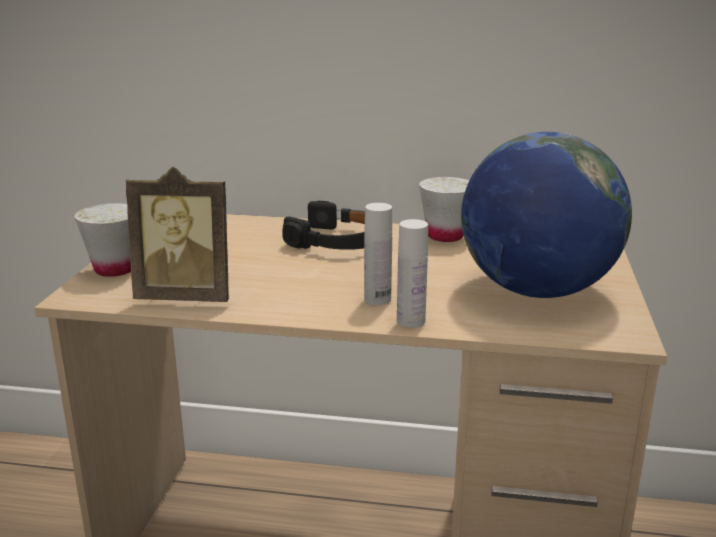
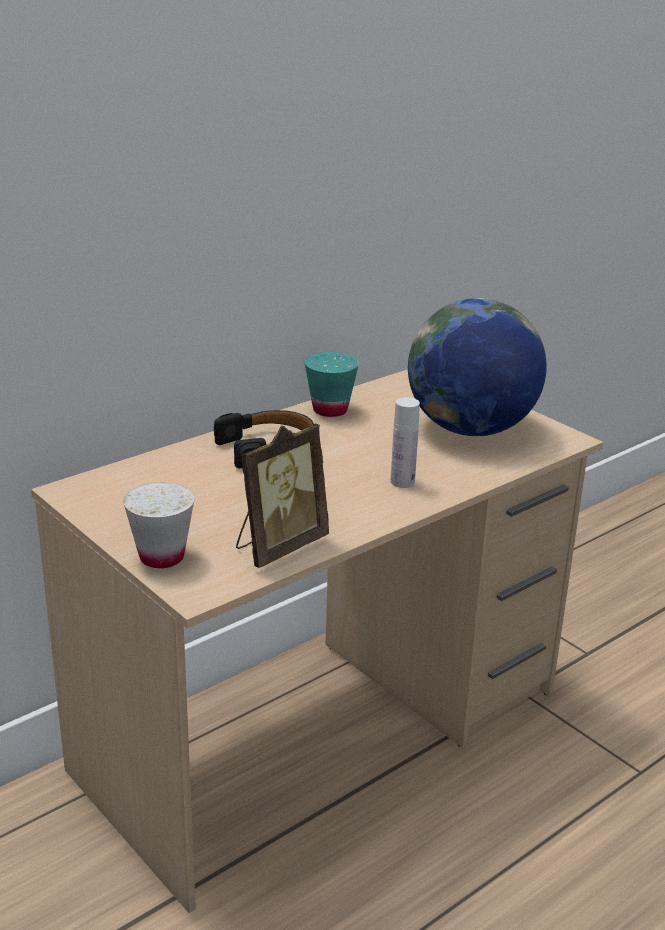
camera: 50 degrees left, 5 degrees up
white bottle [397,219,428,328] -> none
white cup [419,177,469,242] -> turquoise cup [304,352,359,417]

